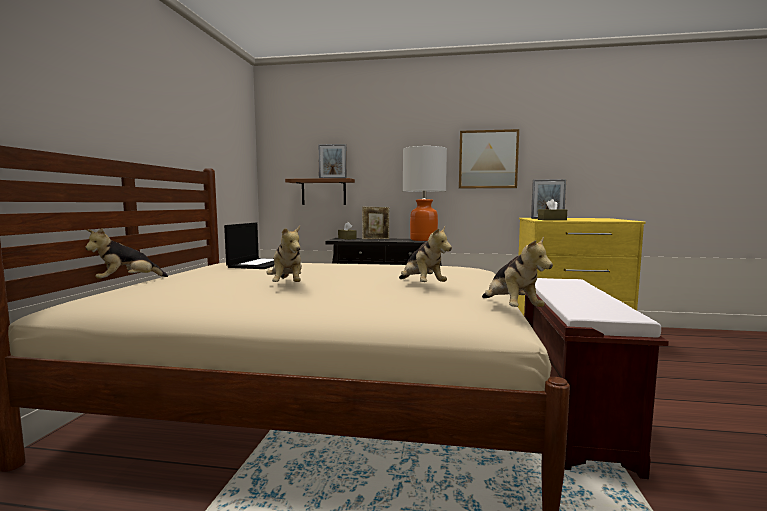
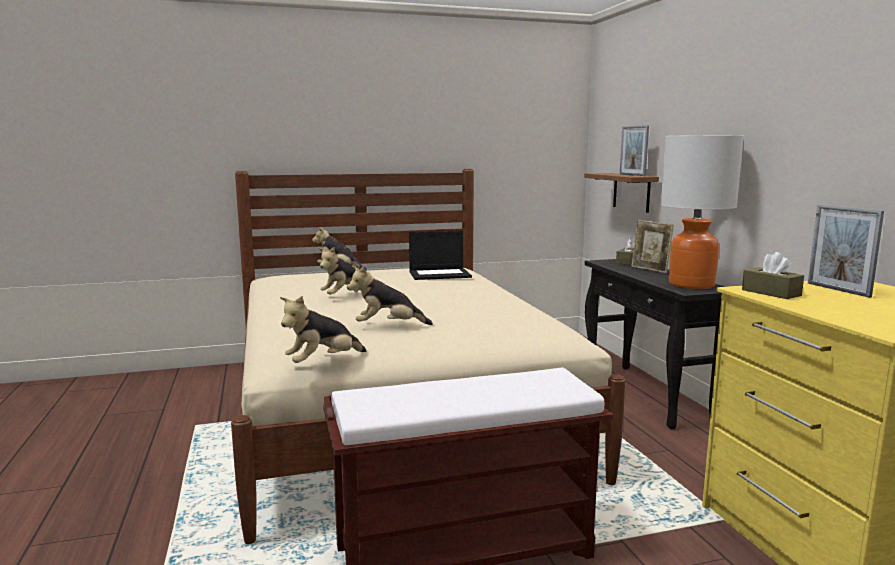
camera: 65 degrees right, 5 degrees up
plush toy [399,226,452,282] -> plush toy turned 45 degrees clockwise [347,266,433,325]
picture [459,129,519,188] -> none

